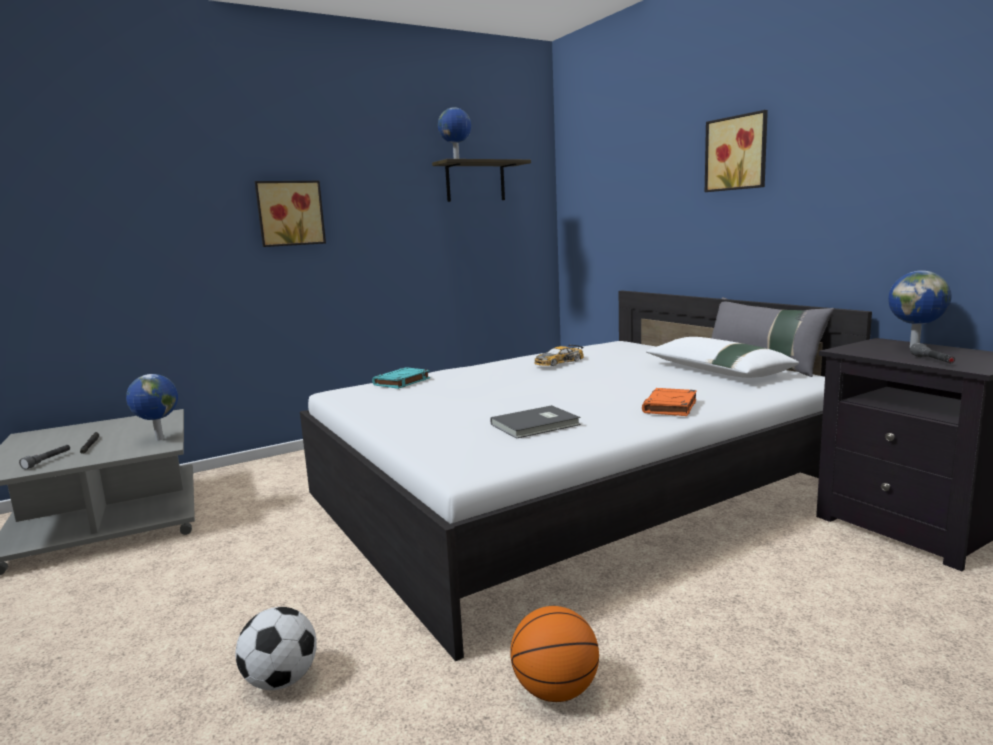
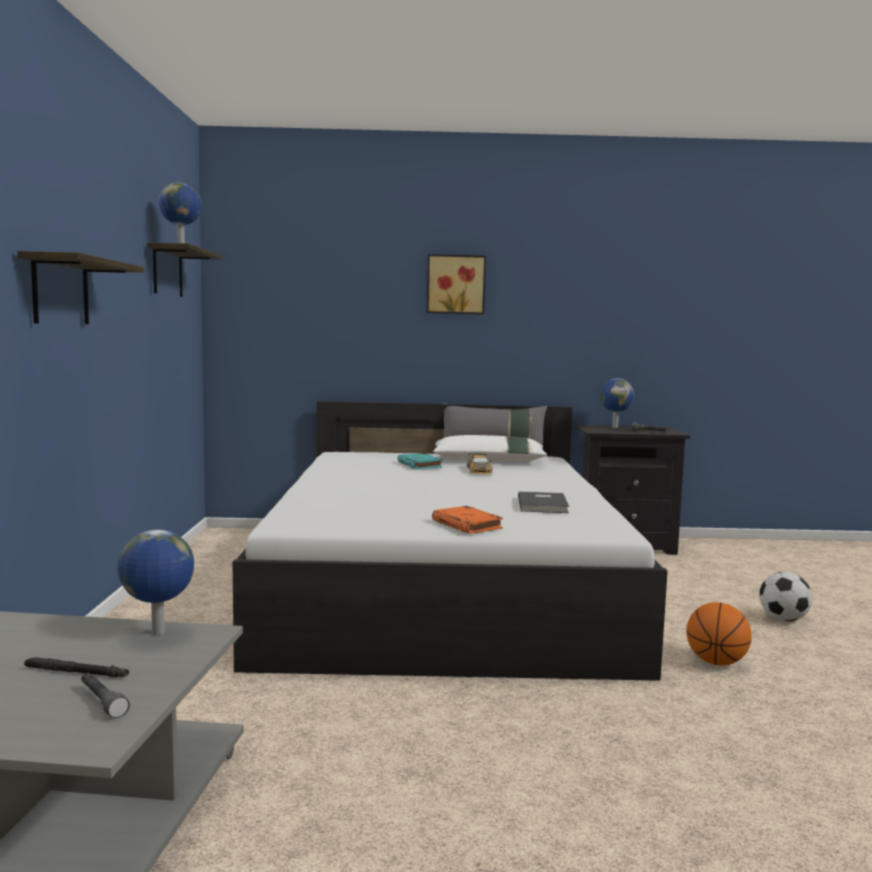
camera: 60 degrees left, 5 degrees down
football [236,607,317,690] -> football moved to [759,572,813,621]
picture [255,181,326,247] -> shelf [17,251,144,324]
turquoise book [372,367,430,389] -> turquoise book moved to [397,453,443,469]
toy car [534,345,584,366] -> toy car moved to [467,454,493,474]
orange book [642,388,697,416] -> orange book moved to [432,506,503,534]

